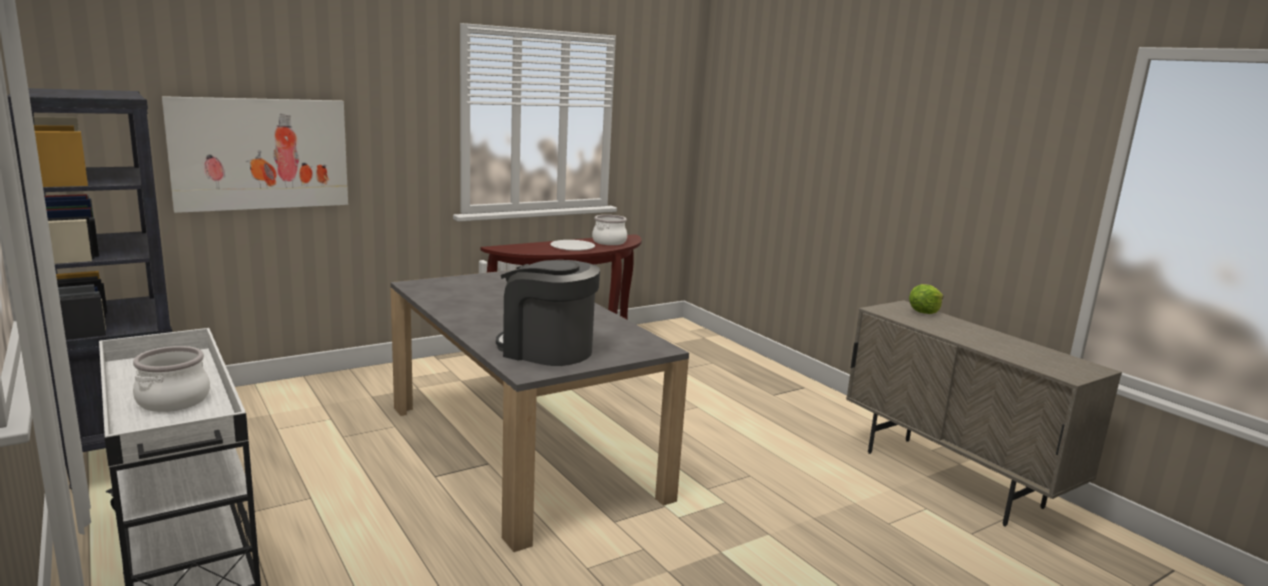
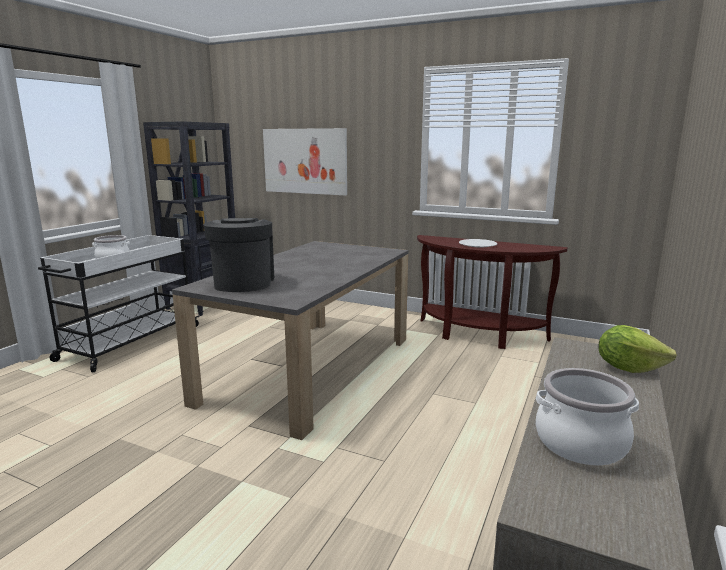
camera: 60 degrees right, 0 degrees up
cooking pot [592,215,627,245] -> cooking pot moved to [536,368,639,465]

